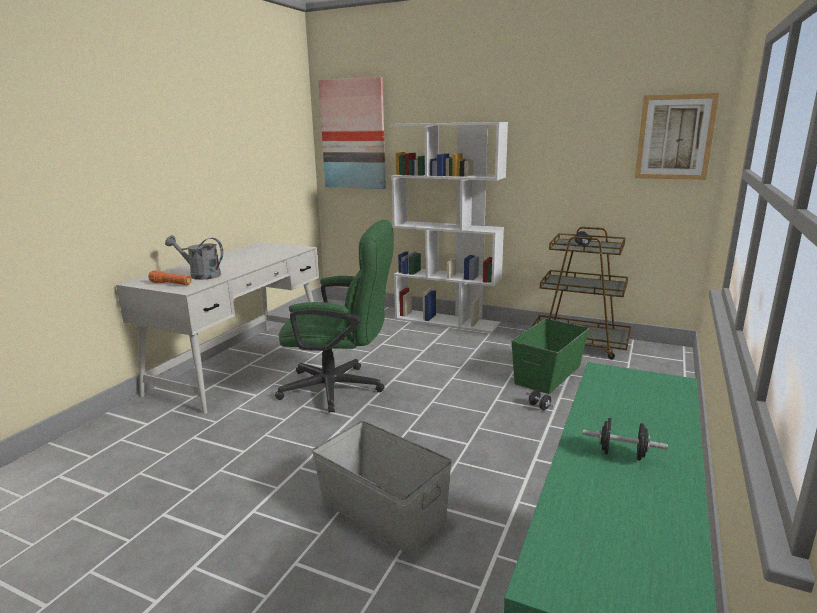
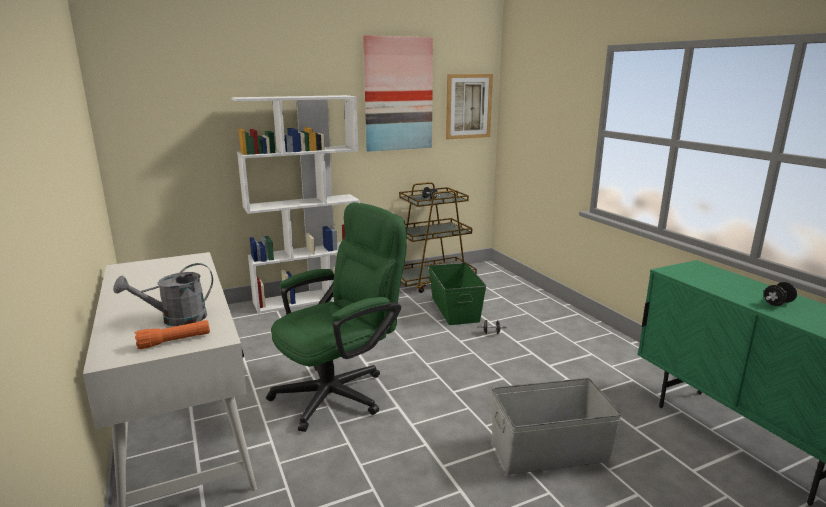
camera: 50 degrees left, 0 degrees up
picture [319,77,386,189] -> picture moved to [363,35,433,152]

